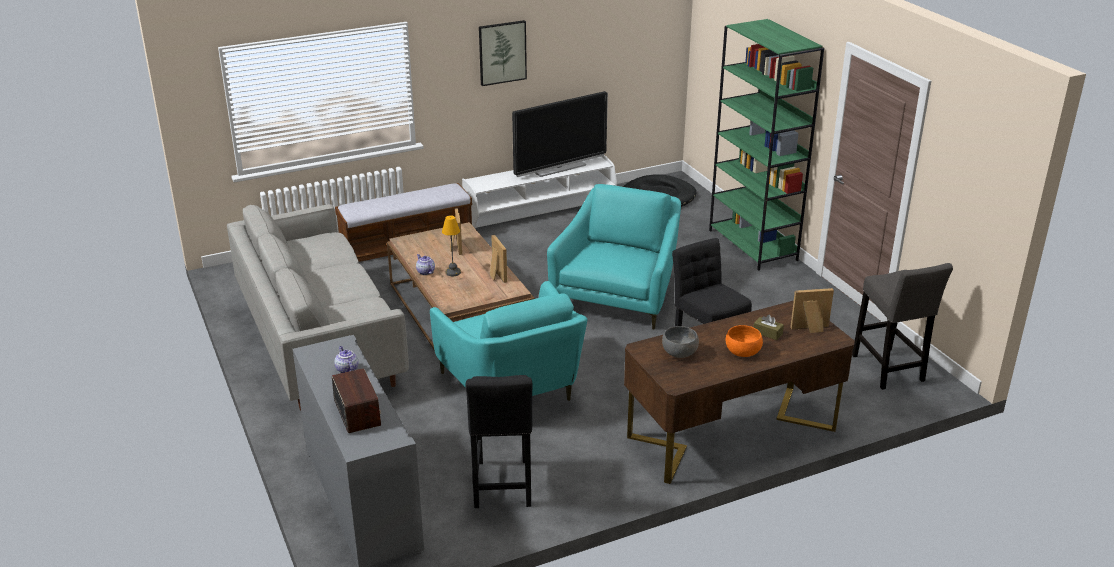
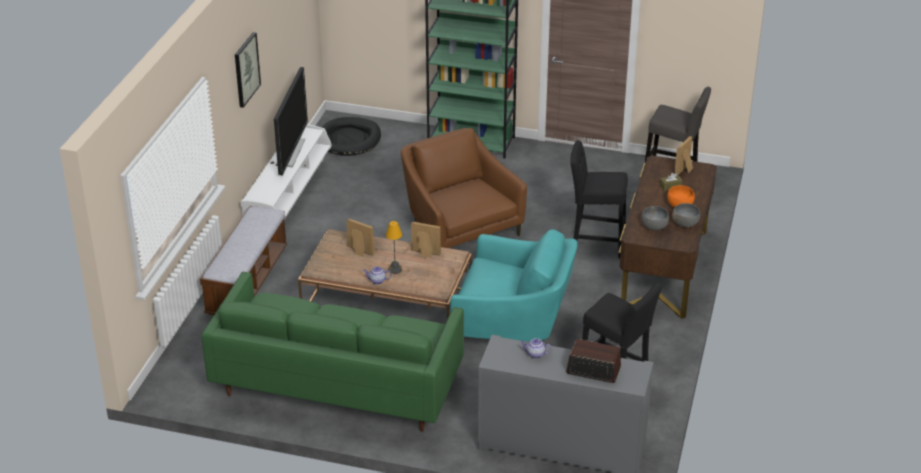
camera: 50 degrees left, 5 degrees up
grey sofa [227,204,409,410] -> green sofa [201,272,464,432]
turquoise armchair [547,184,681,330] -> brown armchair [401,128,527,248]
none -> grey bowl [672,203,700,228]

